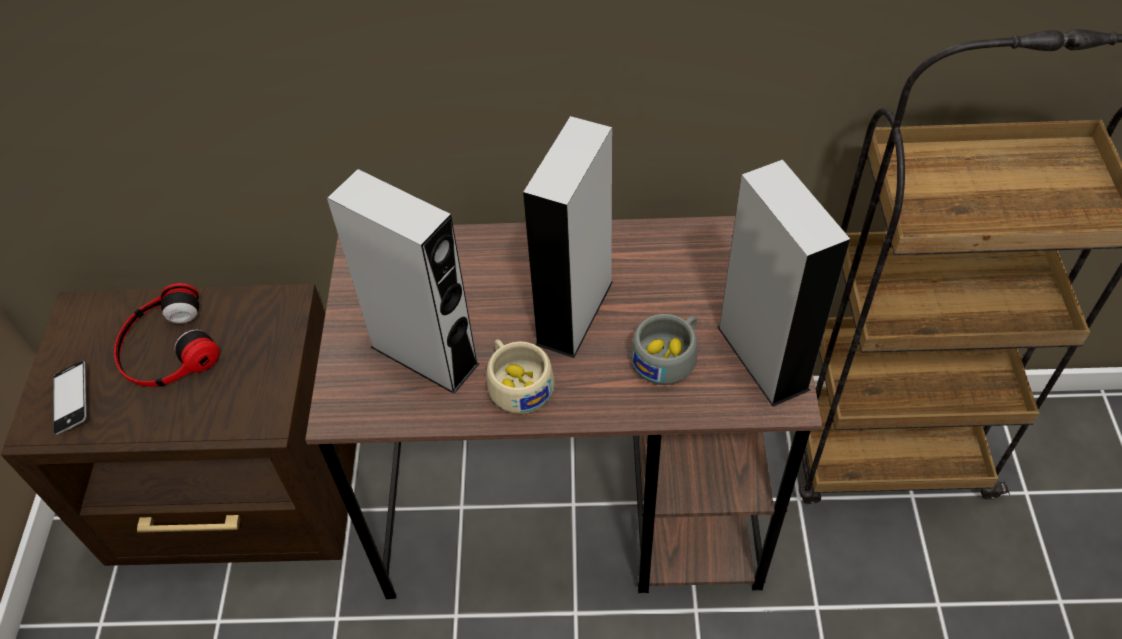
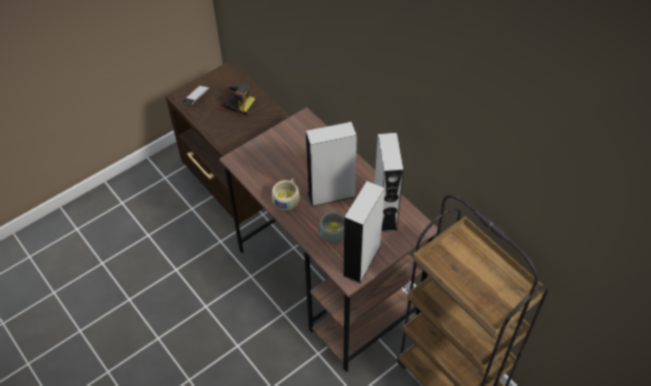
camera: 50 degrees right, 0 degrees up
headphones [114,283,219,387] -> camera [216,81,256,115]
grey speaker [327,169,479,394] -> grey speaker moved to [375,133,404,232]

